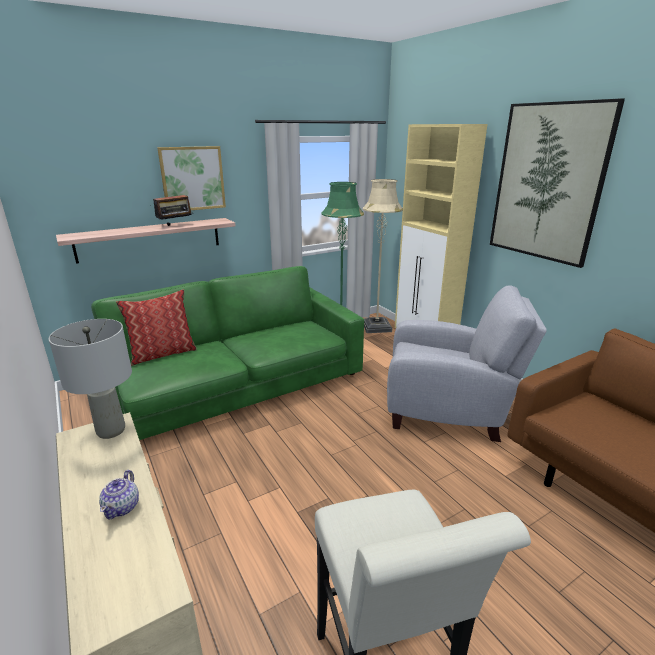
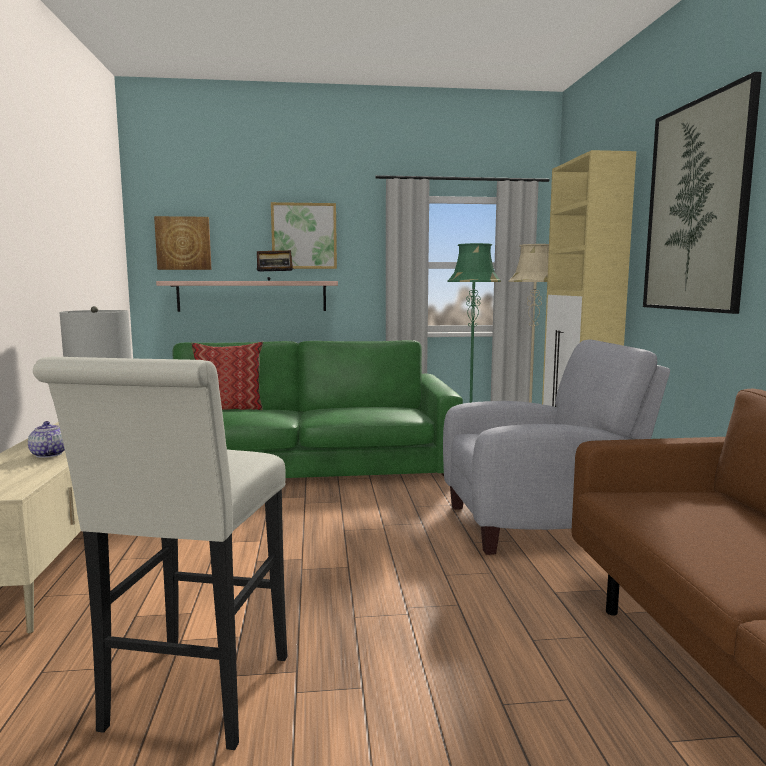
camera: 25 degrees right, 15 degrees down
teapot [99,470,139,519] -> teapot turned 120 degrees clockwise [28,421,65,458]
grey armchair [387,285,547,442] -> grey armchair turned 45 degrees counterclockwise [443,340,670,555]
none -> picture [154,216,212,270]

